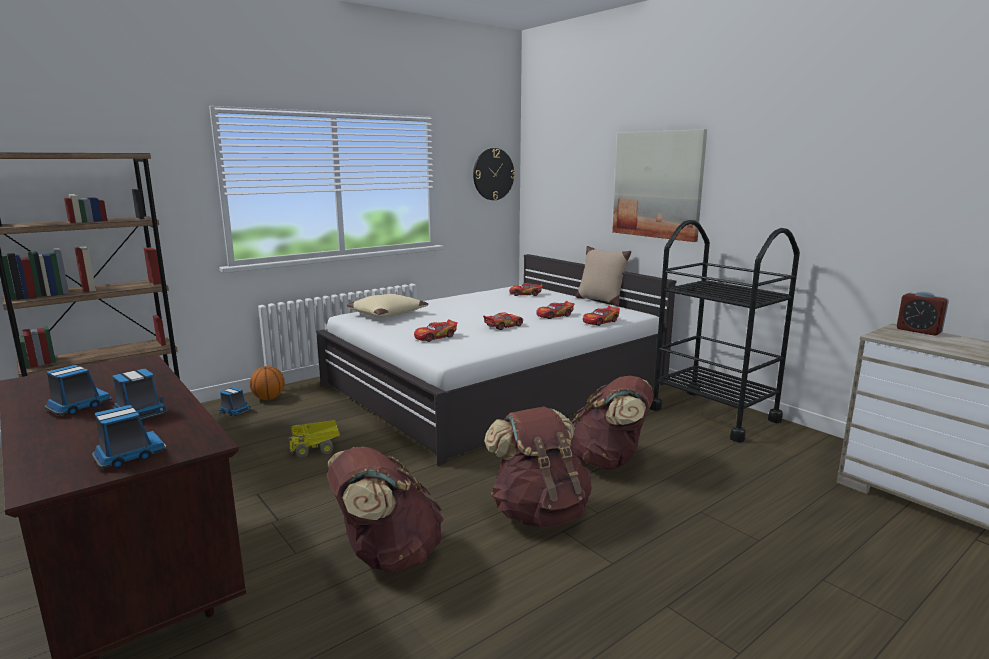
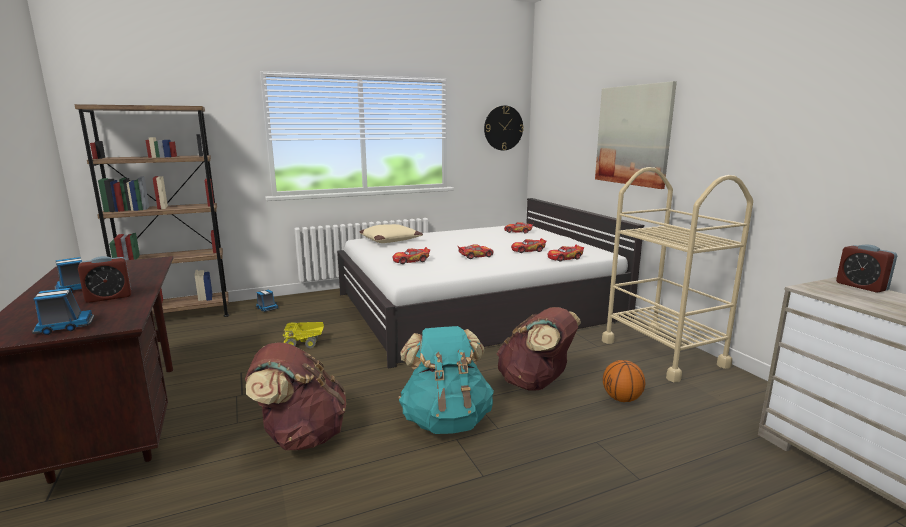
camera: 15 degrees right, 0 degrees up
toy truck [112,369,167,421] -> alarm clock [78,256,131,303]
basketball [250,366,285,400] -> basketball moved to [603,360,645,402]
brown backpack [484,406,592,528] -> turquoise backpack [398,326,494,434]
beige pillow [576,246,631,306] -> none
black cart [650,220,800,443] -> beige cart [602,167,753,382]

